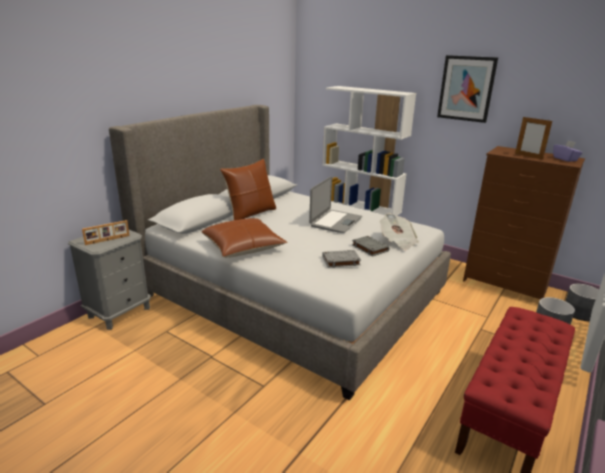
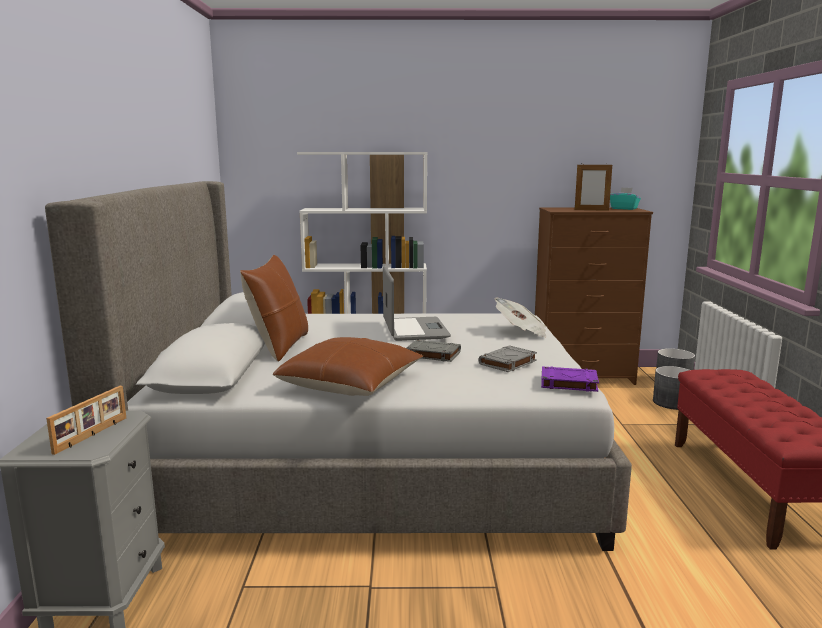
camera: 35 degrees left, 10 degrees down
grey book [352,236,390,256] -> grey book moved to [406,340,461,362]
picture [437,55,498,123] -> none
purple tissue box [553,140,582,162] -> turquoise tissue box [610,187,641,210]
none -> purple book [541,366,599,392]

